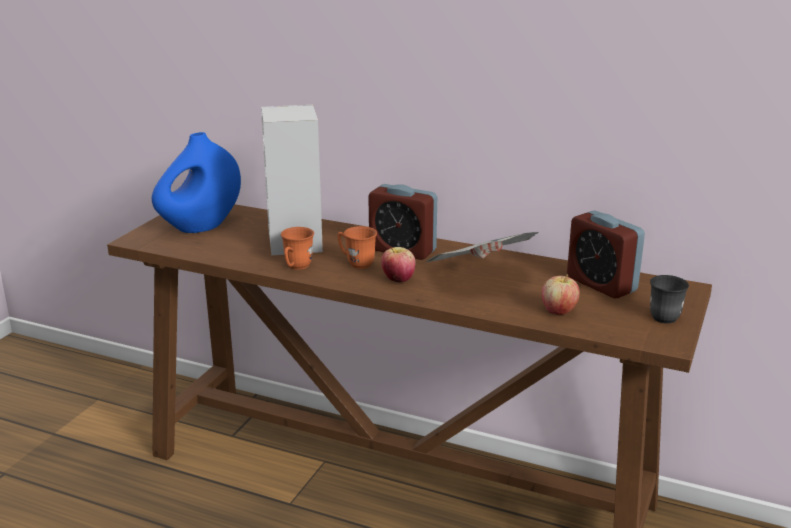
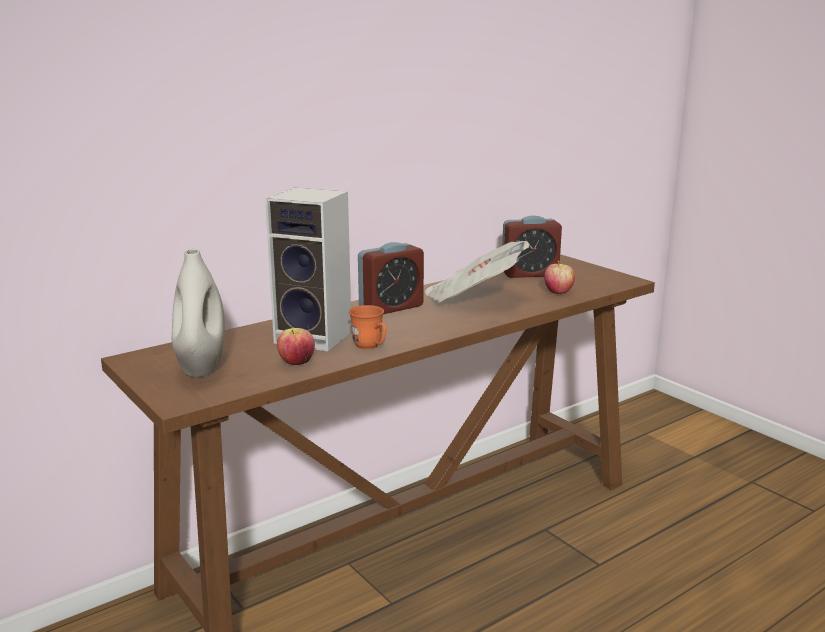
camera: 60 degrees left, 5 degrees down
blue vase [152,132,241,233] -> white vase [172,249,225,377]
orange mug [337,226,377,269] -> none
apple [381,247,416,282] -> apple moved to [277,328,315,365]
grey mug [650,275,689,324] -> none

